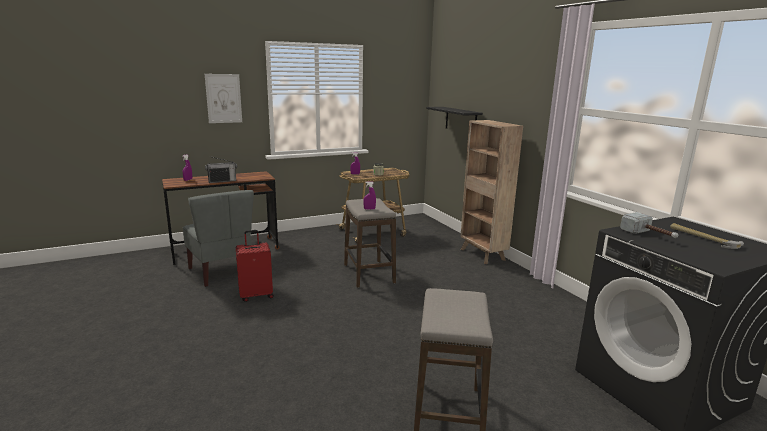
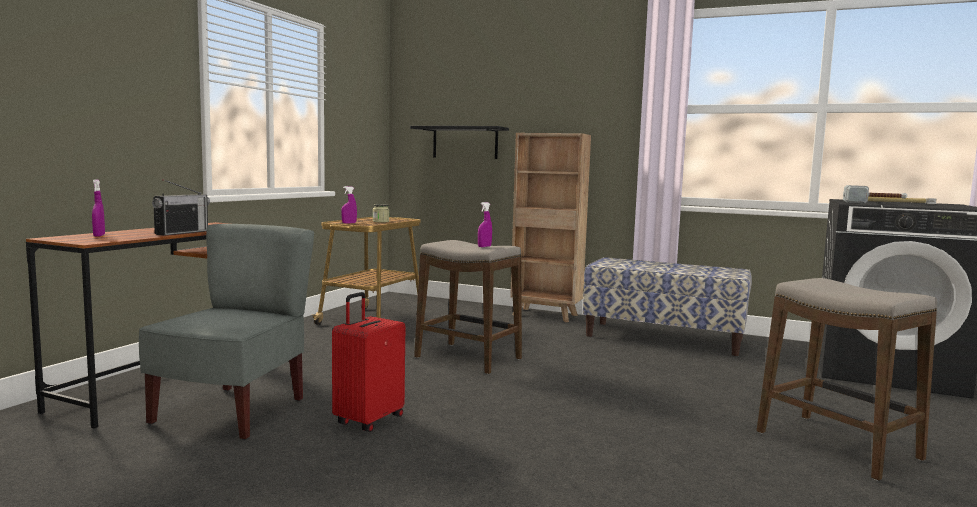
camera: 40 degrees left, 10 degrees down
grey chair [183,190,254,287] -> grey chair turned 90 degrees counterclockwise [139,224,314,440]
picture [205,74,242,123] -> none
none -> bench [583,257,752,356]

